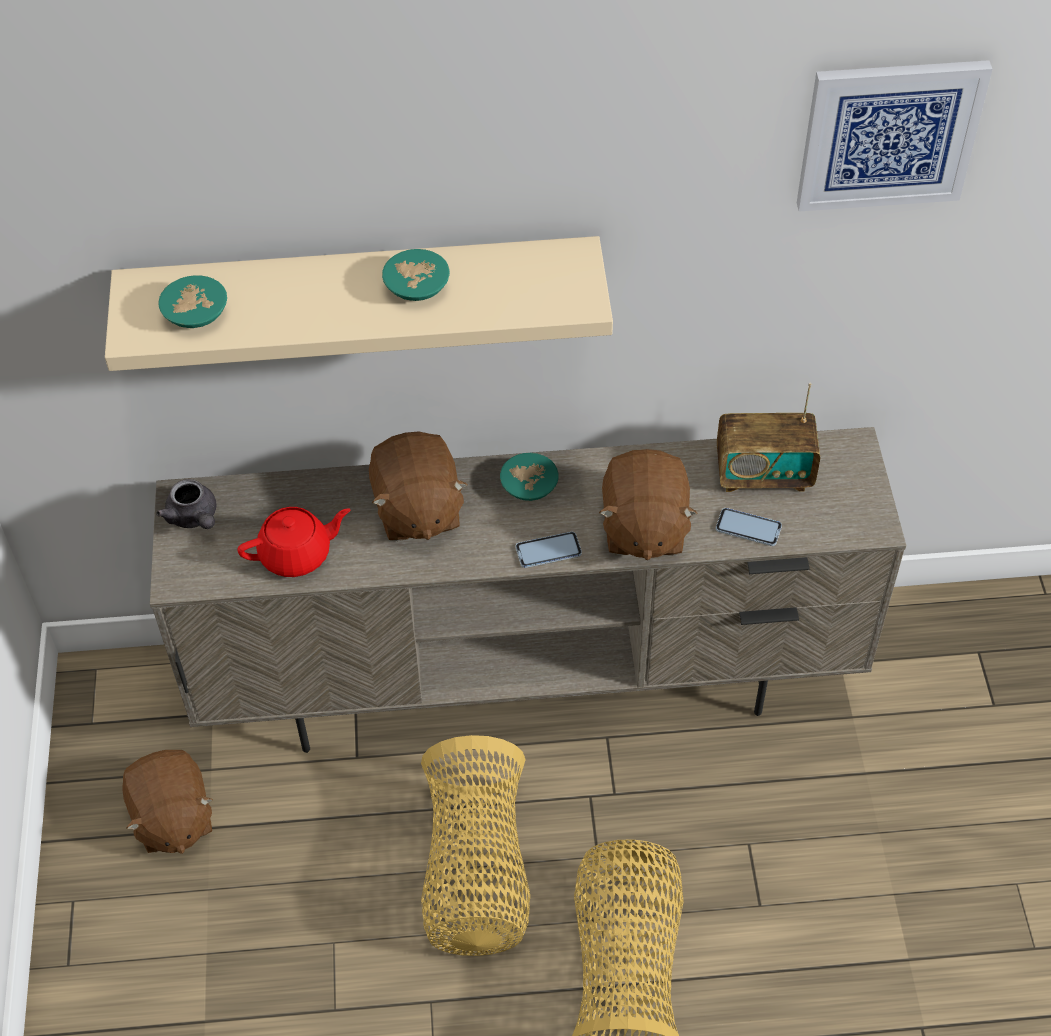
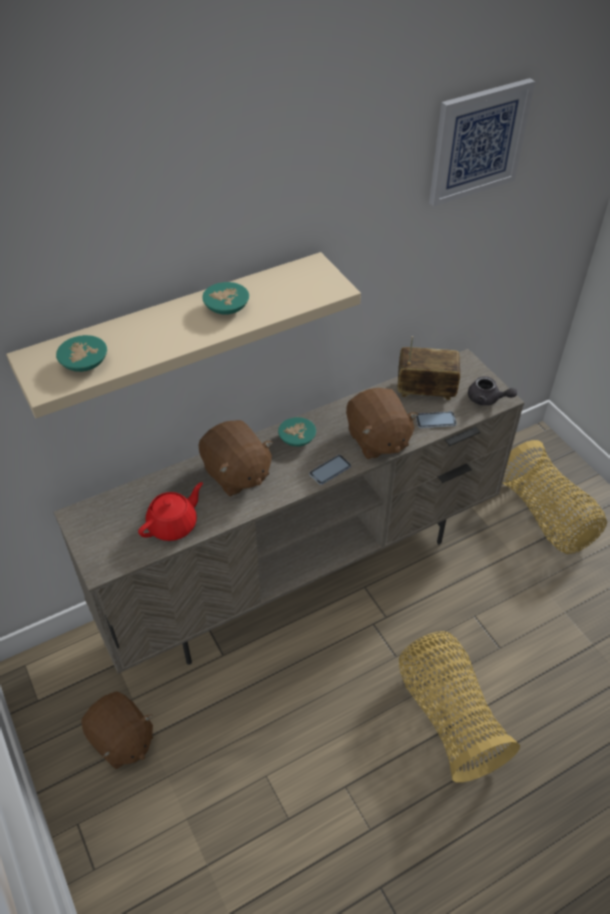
camera: 25 degrees left, 5 degrees down
grey teapot [156,479,217,529] -> grey teapot moved to [468,376,517,406]
basket [421,735,530,956] -> basket moved to [502,440,607,554]
radio [717,383,820,492] -> radio turned 150 degrees counterclockwise [398,336,460,400]

